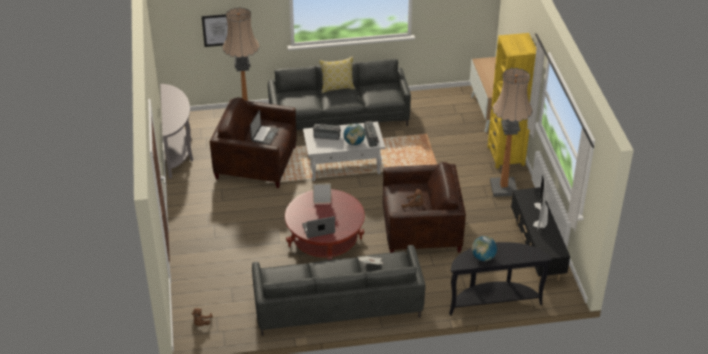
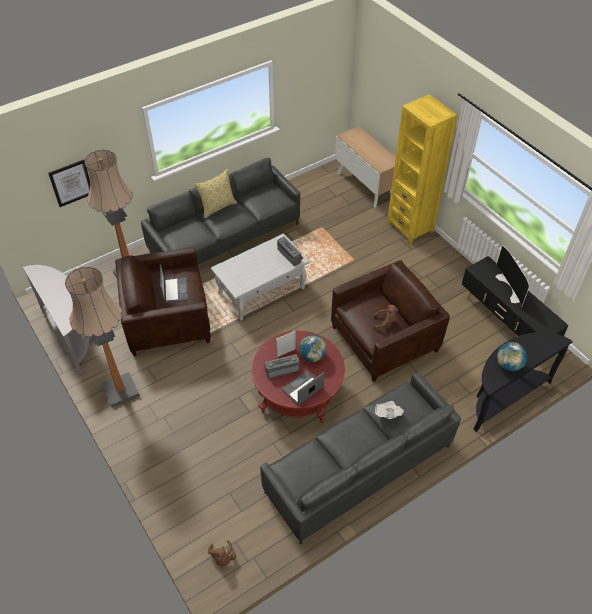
camera: 25 degrees left, 10 degrees up
radio [313,124,341,140] -> radio moved to [264,354,299,378]
globe [344,124,365,145] -> globe moved to [299,335,327,362]
floor lamp [490,68,533,197] -> floor lamp moved to [65,267,140,408]

